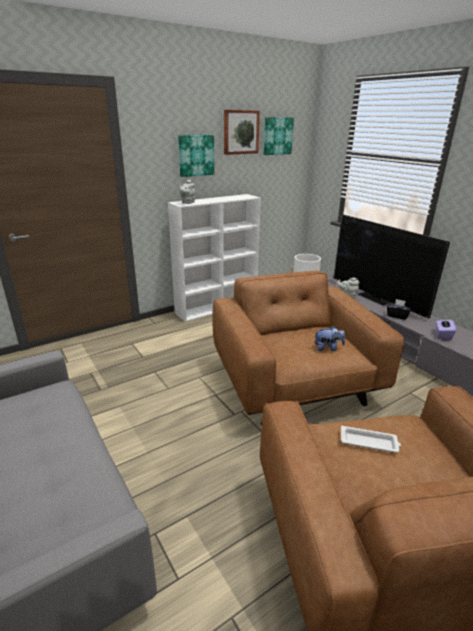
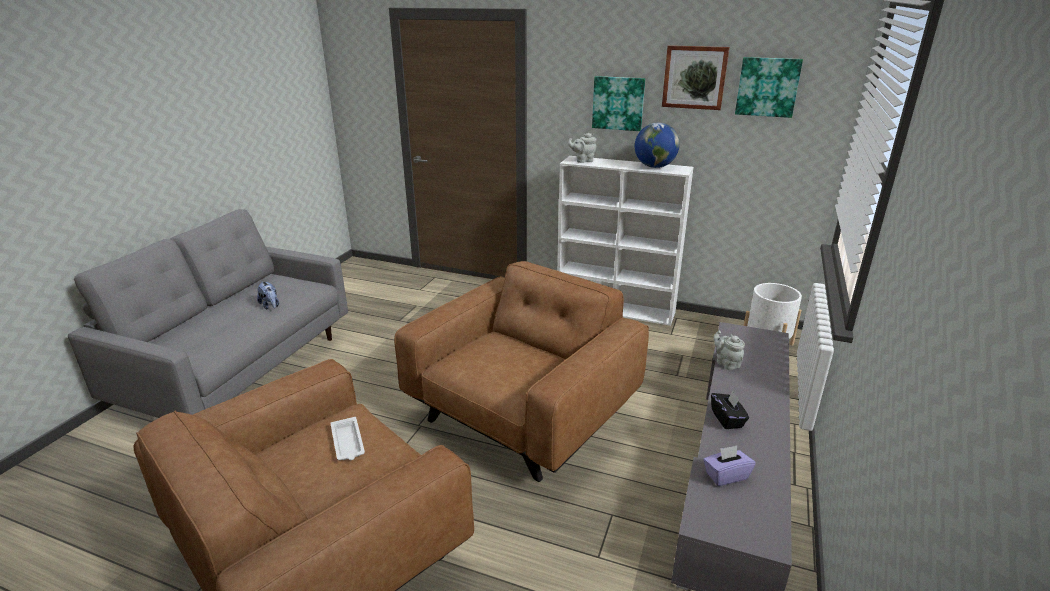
camera: 55 degrees right, 0 degrees up
plush toy [314,325,345,352] -> plush toy moved to [257,281,279,309]
television [334,214,450,319] -> none
none -> globe [635,123,680,168]

